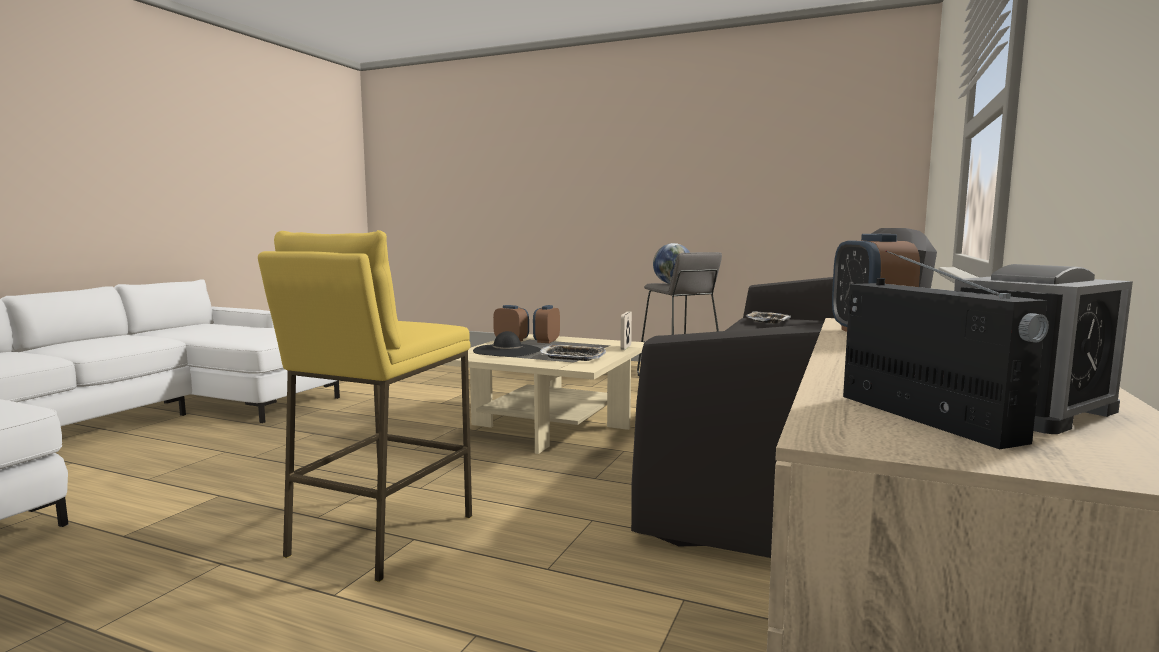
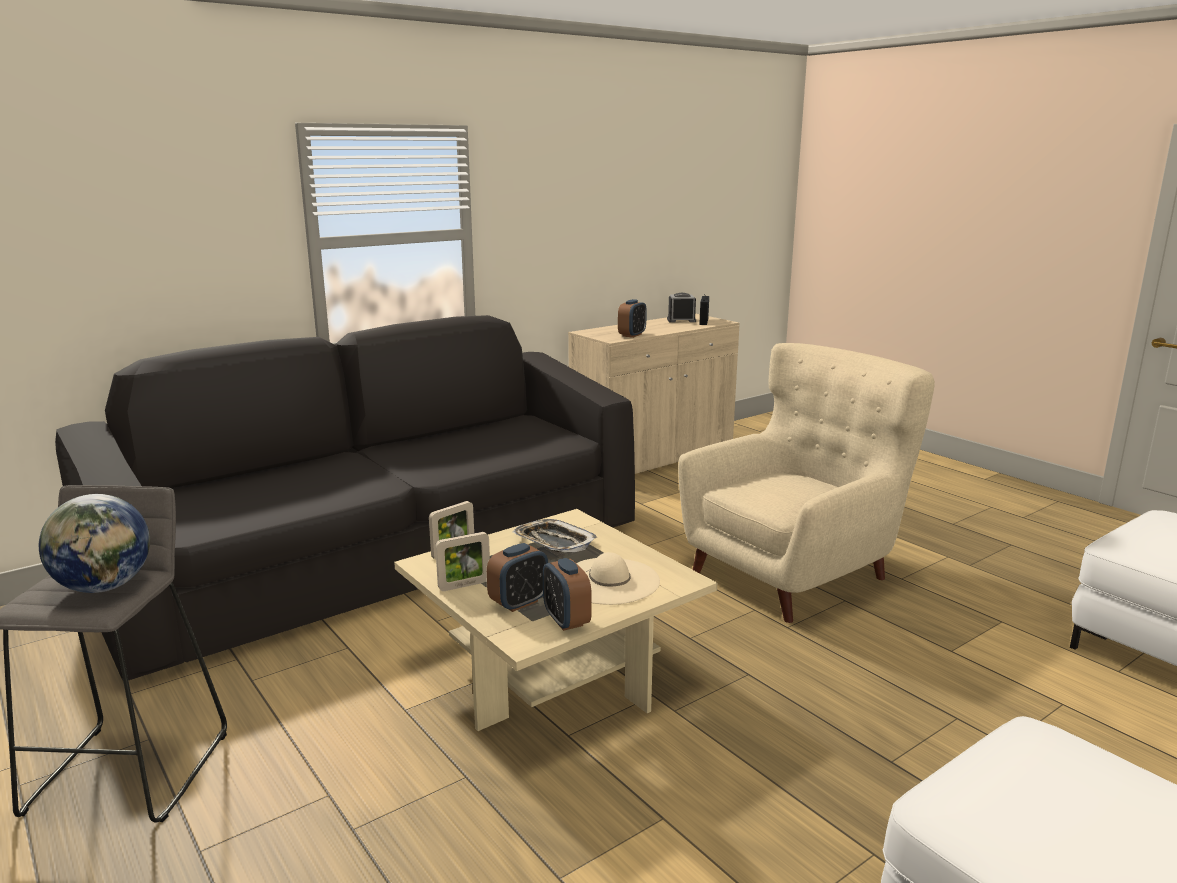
camera: 150 degrees left, 10 degrees up
yellow stool [258,230,472,582] -> beige armchair [678,343,935,623]
black hat [473,331,541,357] -> beige hat [577,552,660,605]
tray [746,311,791,324] -> none
none -> picture frame [435,532,490,591]

